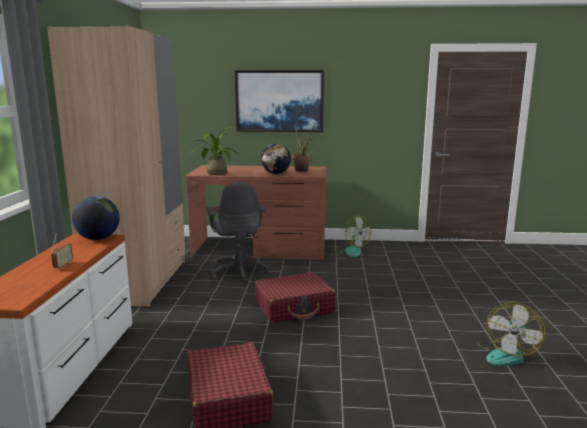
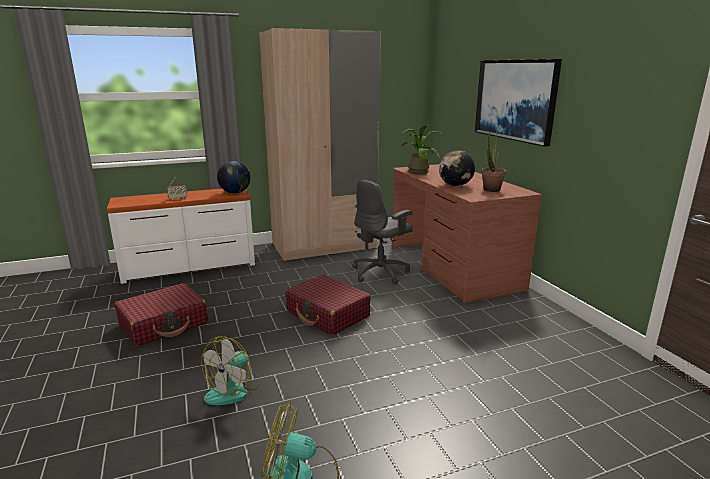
camera: 65 degrees right, 5 degrees up
fan [331,216,371,257] -> fan moved to [201,336,261,405]

